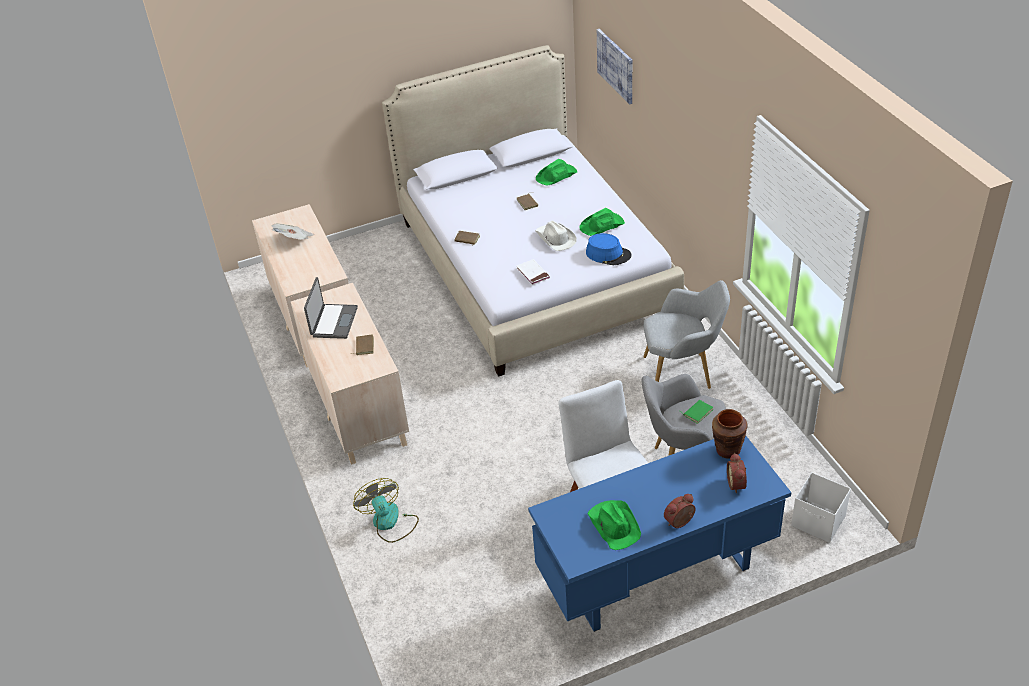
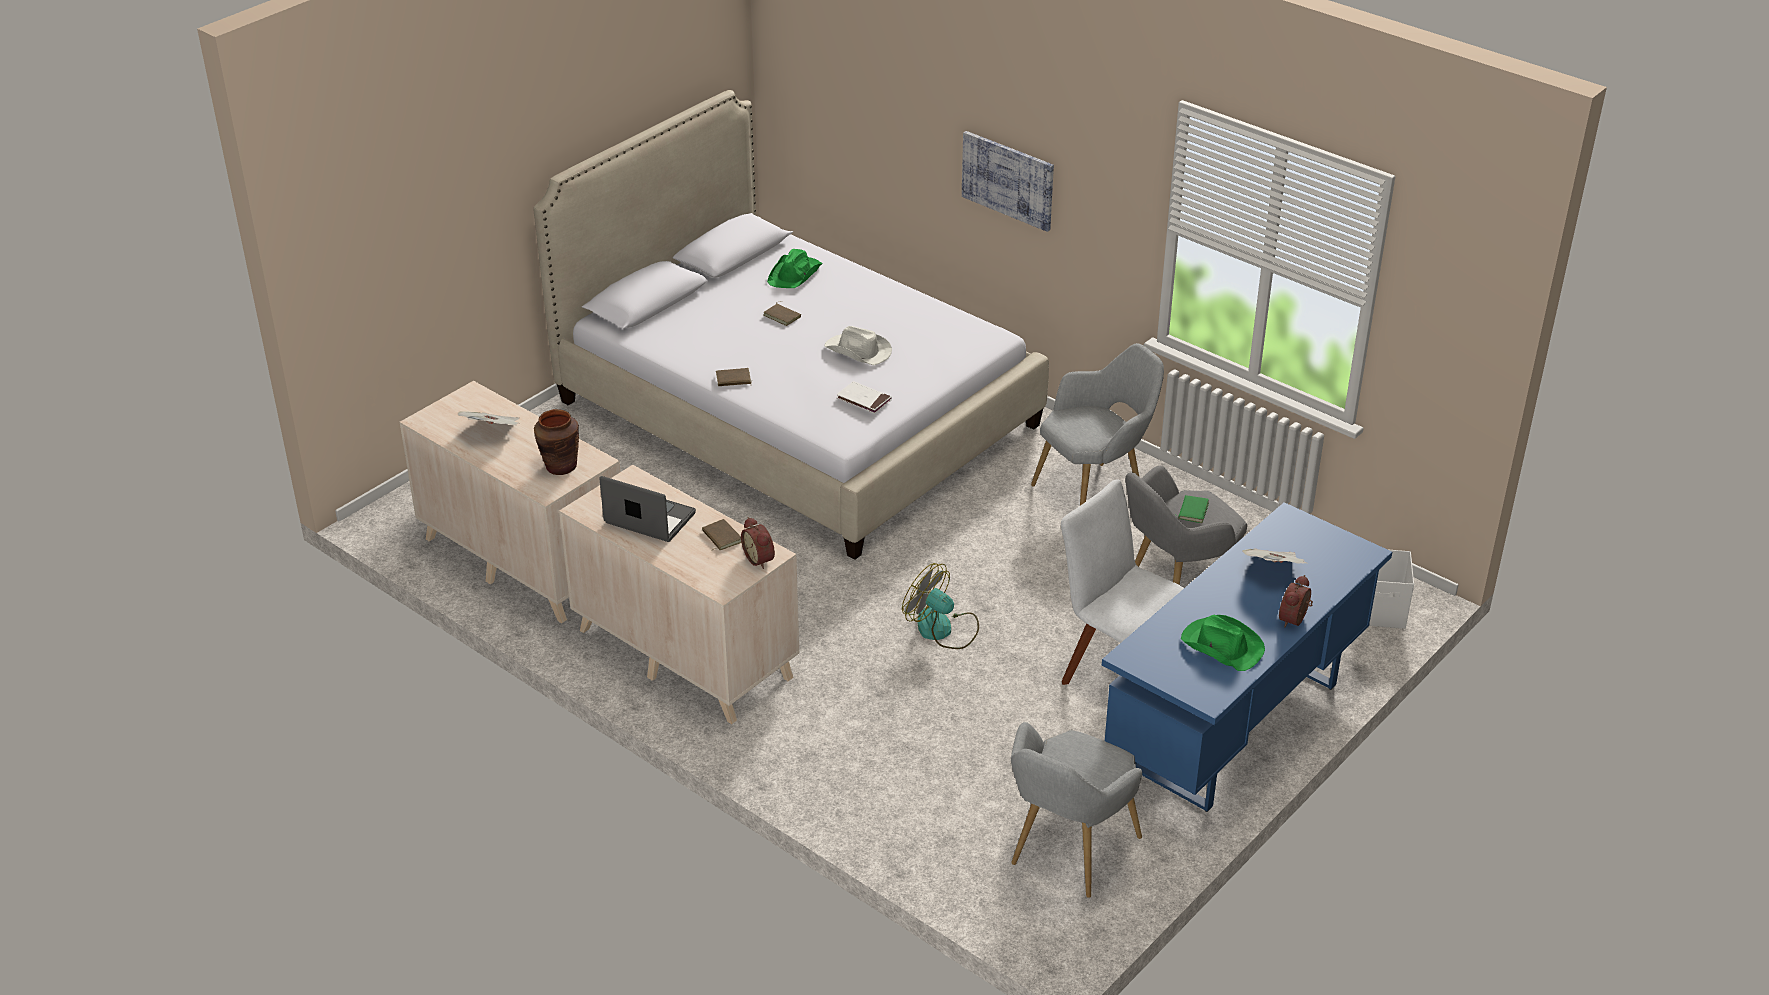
camera: 30 degrees left, 5 degrees down
laptop [304,277,358,339] -> laptop turned 45 degrees counterclockwise [599,476,696,542]
fan [353,478,419,543] -> fan moved to [902,563,979,649]
green hat [579,208,625,236] -> none
blue hat [586,233,631,265] -> none
picture [597,29,633,105] -> picture moved to [962,131,1054,232]
brown vase [712,409,747,459] -> brown vase moved to [534,409,579,475]
alarm clock [727,453,747,494] -> alarm clock moved to [741,517,775,569]
none -> grey armchair [1011,722,1142,898]
none -> newspaper [1242,548,1307,564]

